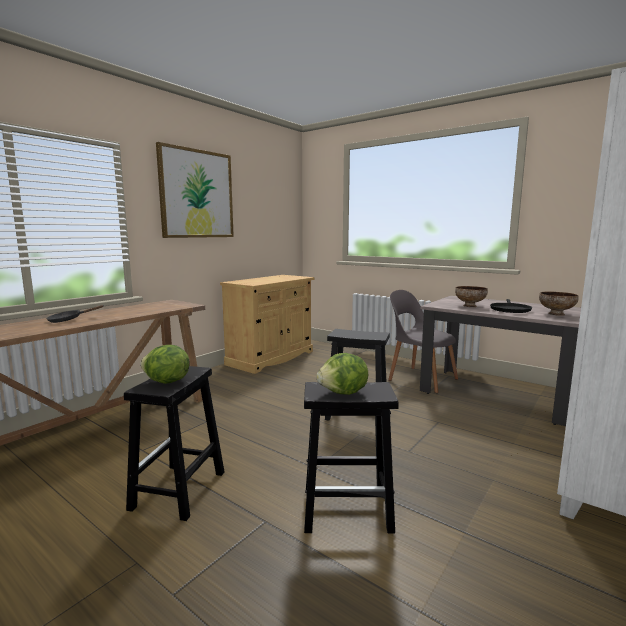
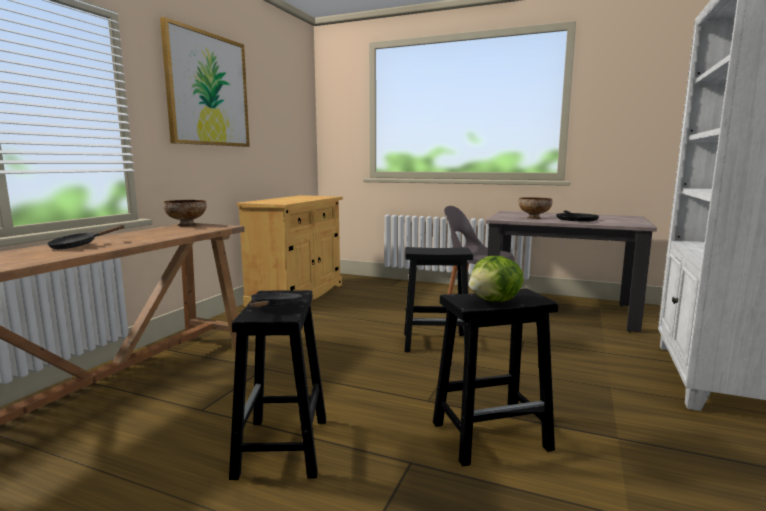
camera: 15 degrees left, 0 degrees up
lettuce [140,345,190,384] -> black frying pan [249,293,302,308]
bowl [539,292,578,316] -> bowl moved to [163,200,207,226]

